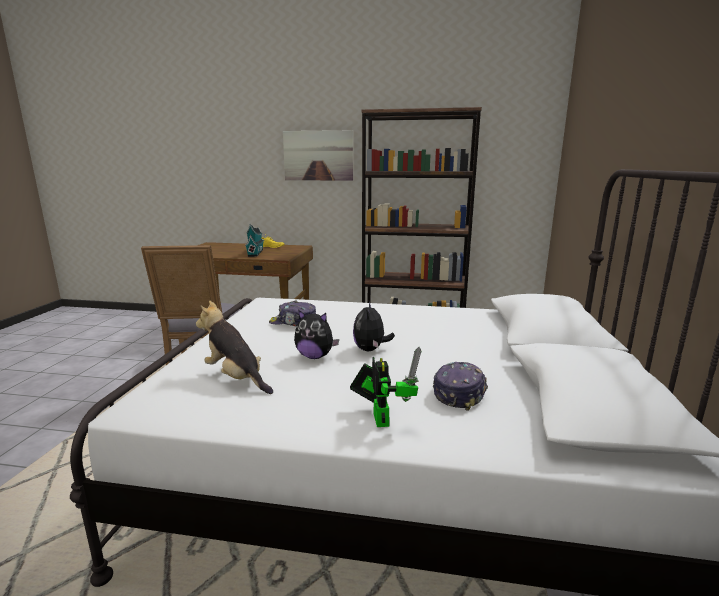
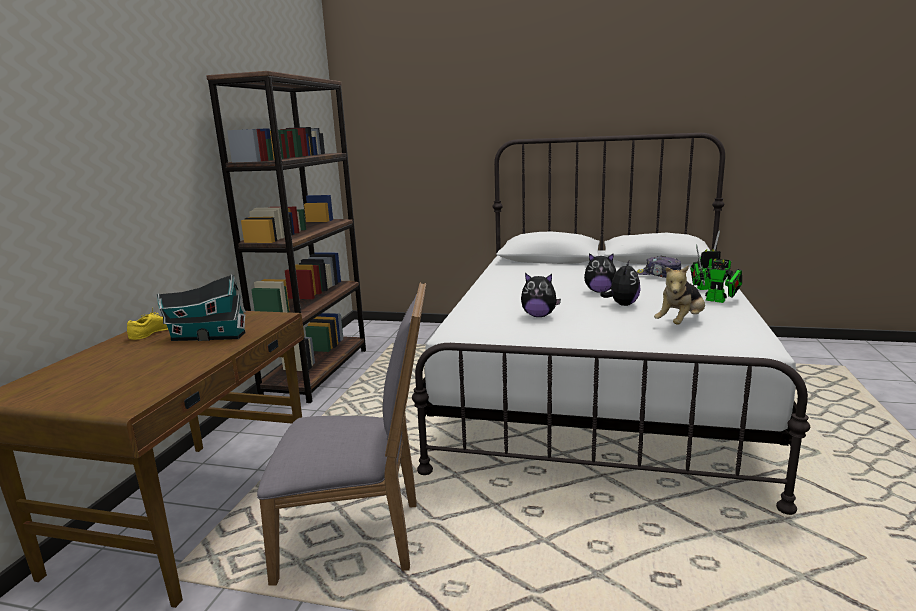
camera: 85 degrees left, 0 degrees up
cap [269,300,316,327] -> plush toy [521,273,561,317]
picture [283,130,353,181] -> none
none -> toy robot [696,244,742,303]

